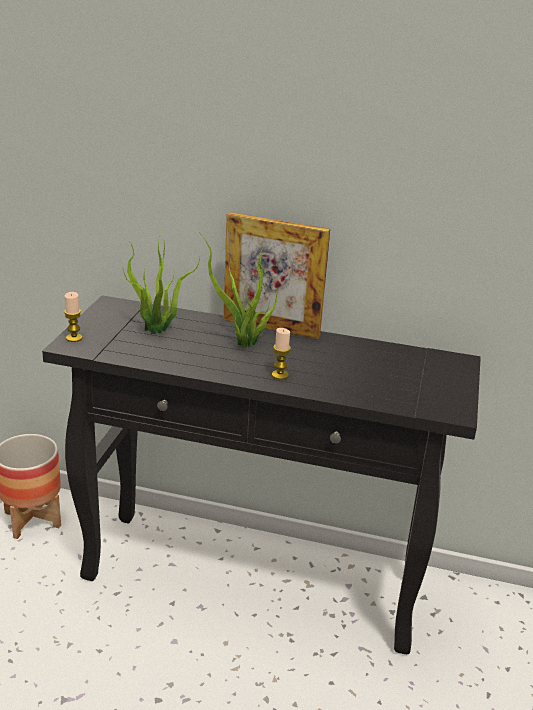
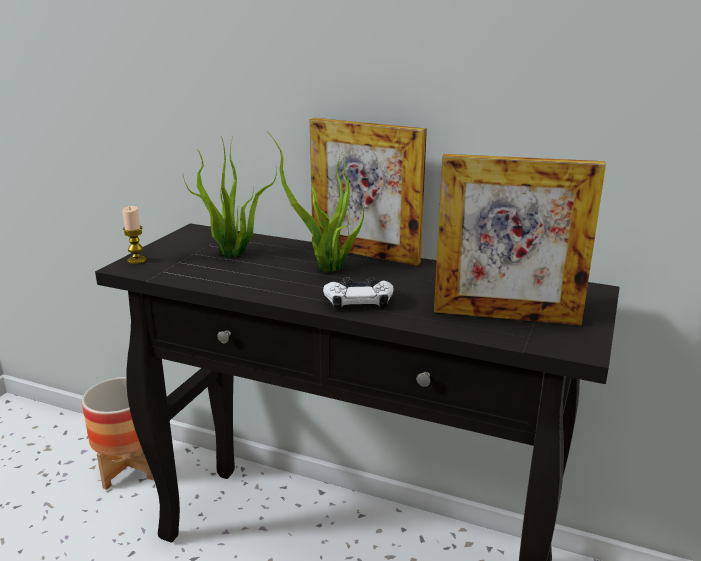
camera: 10 degrees right, 5 degrees down
candle [272,328,291,380] -> white game controller [323,276,394,311]
none -> picture frame [434,154,606,325]

